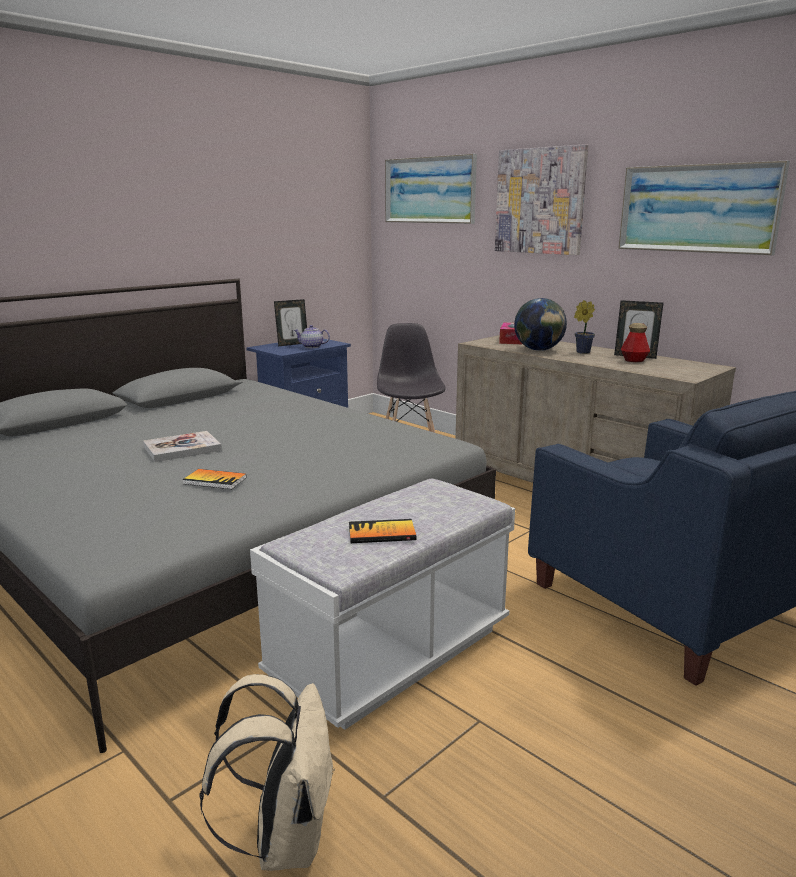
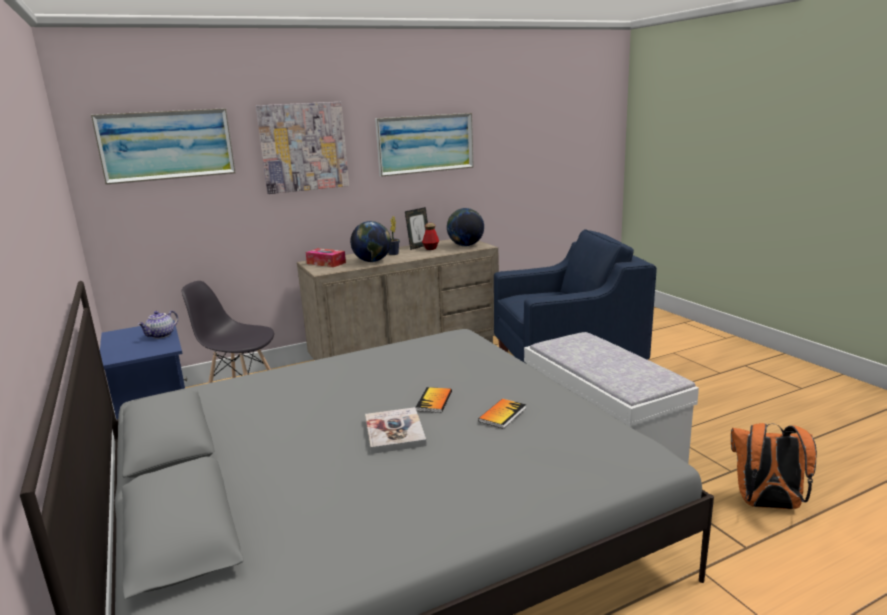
camera: 70 degrees left, 0 degrees up
beige backpack [199,674,335,871] -> orange backpack [731,423,817,509]
picture frame [274,299,307,346] -> none
book [349,519,416,543] -> book moved to [415,387,452,413]
none -> globe [447,208,484,246]

